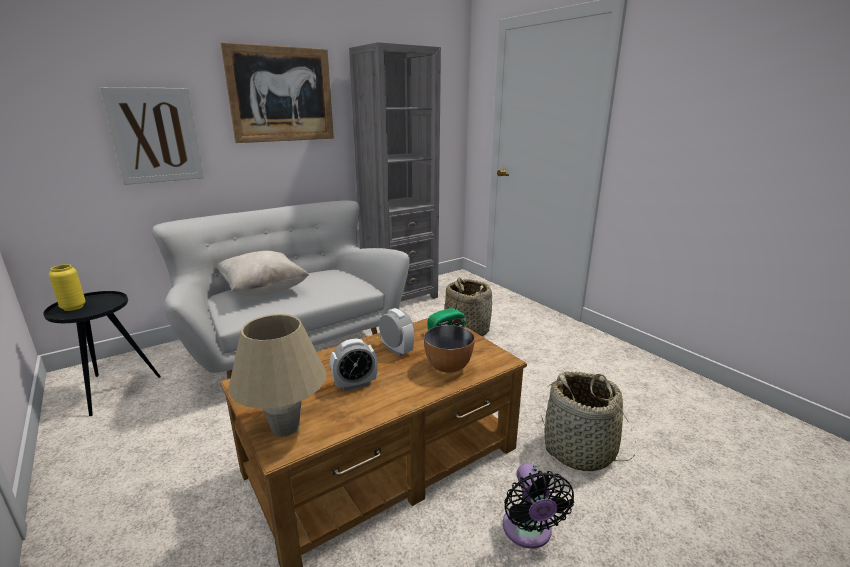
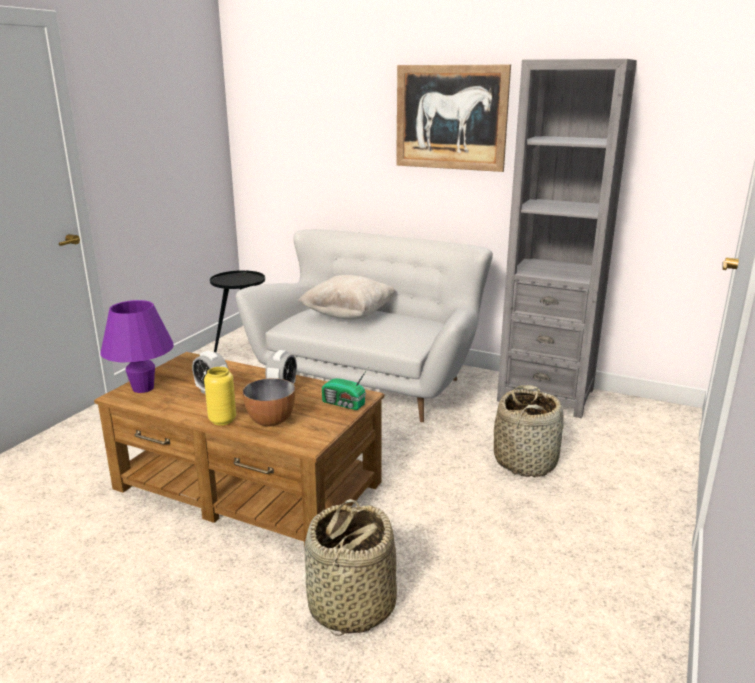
camera: 60 degrees right, 0 degrees up
yellow vase [49,264,86,311] -> yellow vase moved to [204,367,236,426]
picture [100,87,204,185] -> none
beige table lamp [229,314,327,437] -> purple table lamp [100,300,174,393]
black fan [503,463,574,549] -> none

